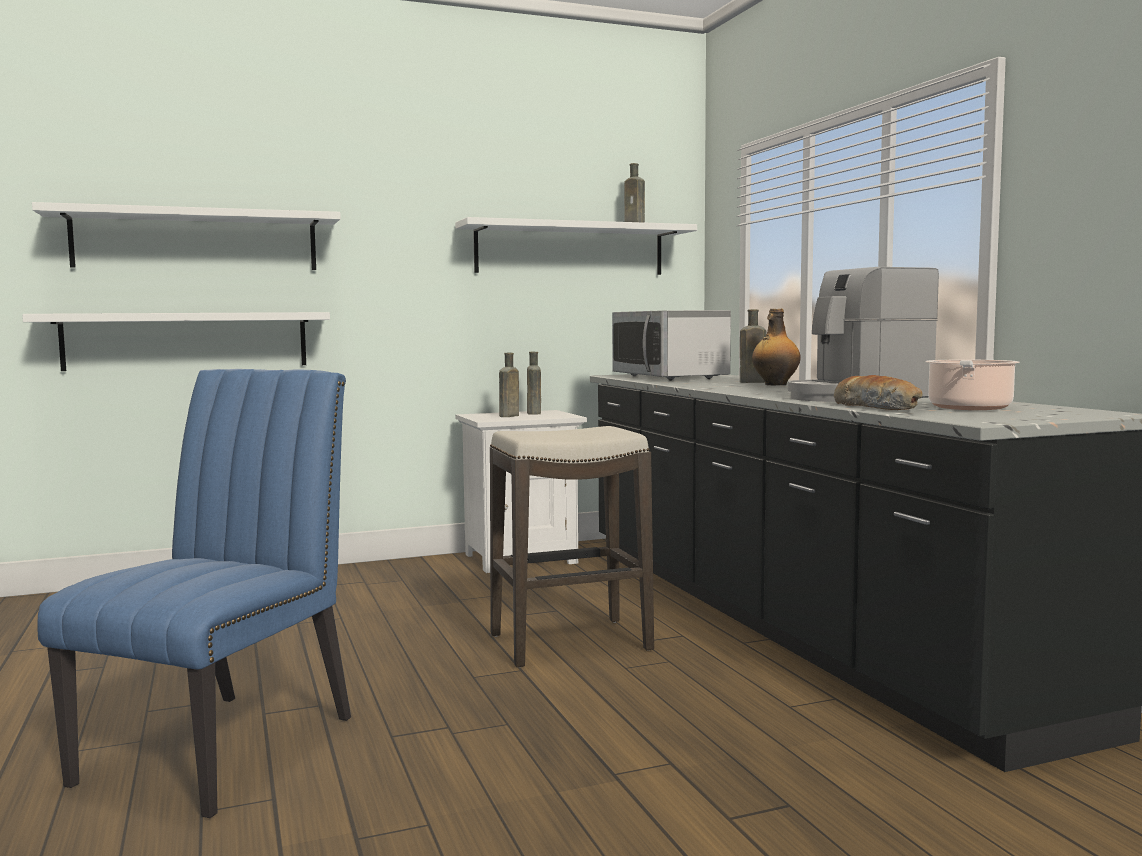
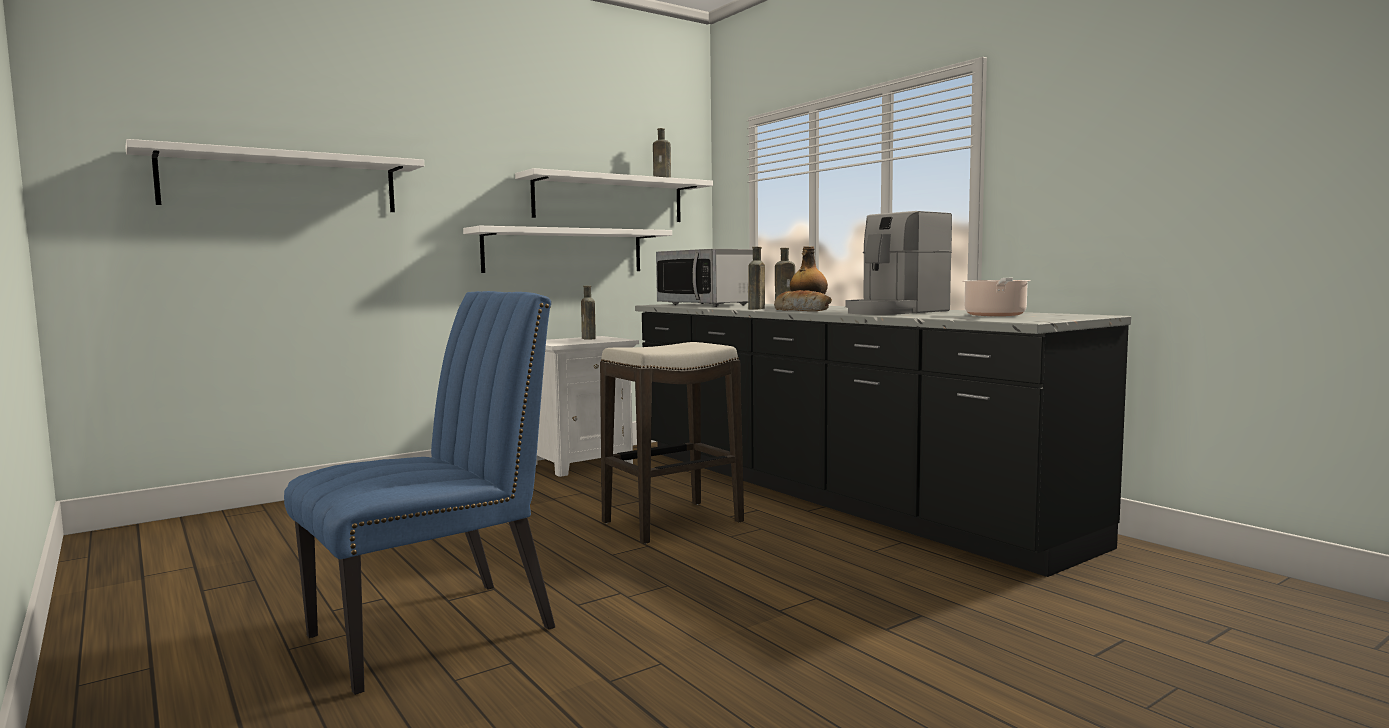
camera: 15 degrees left, 0 degrees up
white shelf [22,312,330,371] -> white shelf moved to [463,226,672,273]
blue chair [37,369,351,818] -> blue chair turned 45 degrees clockwise [284,291,555,695]
brown bottle [499,353,519,417] -> brown bottle moved to [748,247,765,309]
bread [834,375,923,410] -> bread moved to [774,290,832,311]

